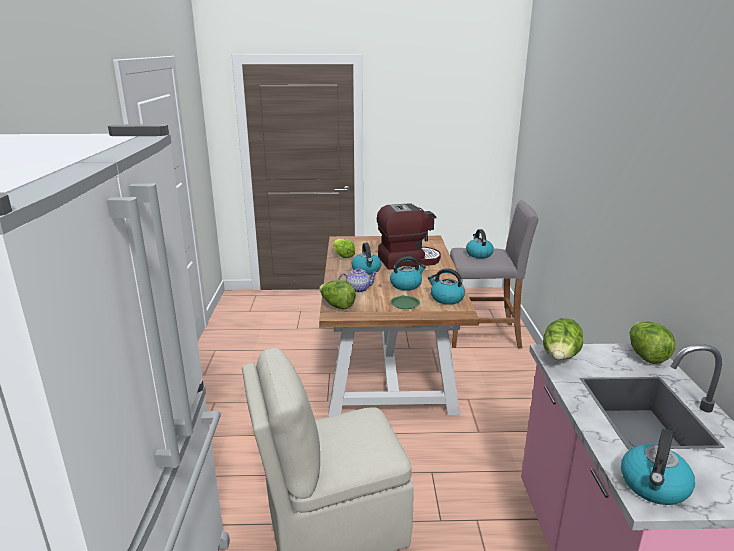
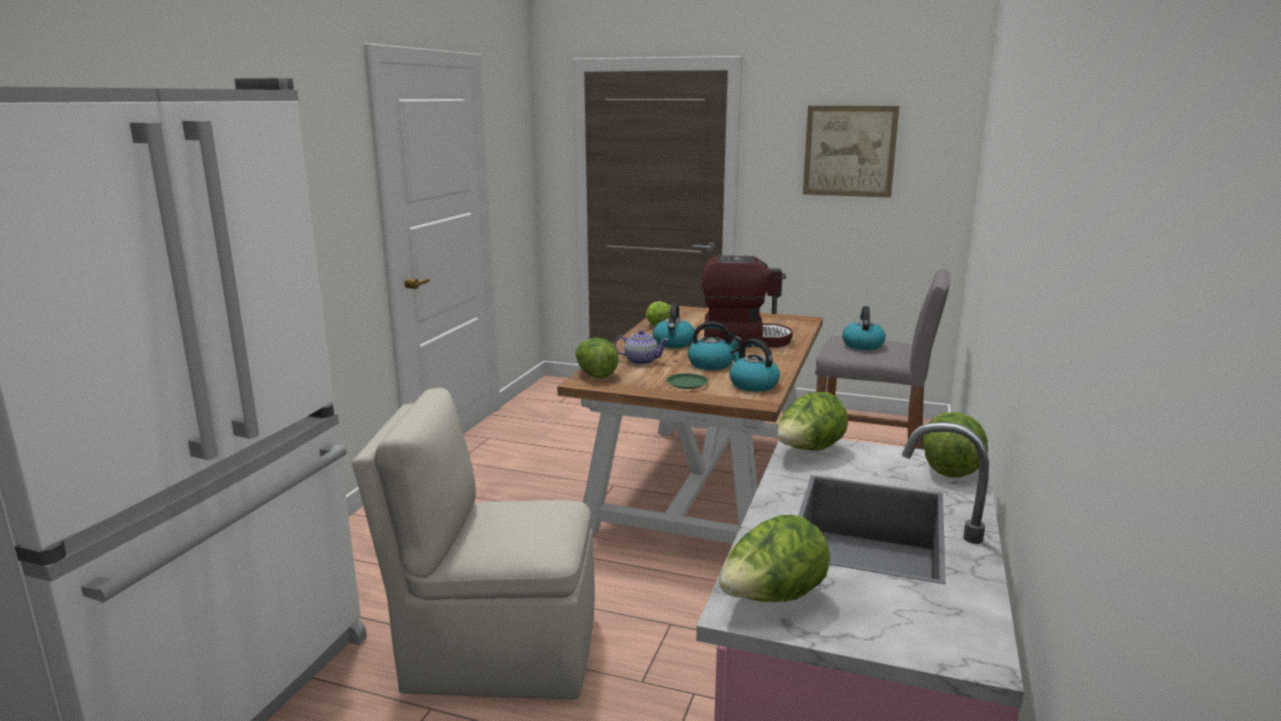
camera: 20 degrees right, 5 degrees down
kettle [621,429,695,505] -> lettuce [719,515,830,602]
none -> picture [803,106,899,198]

